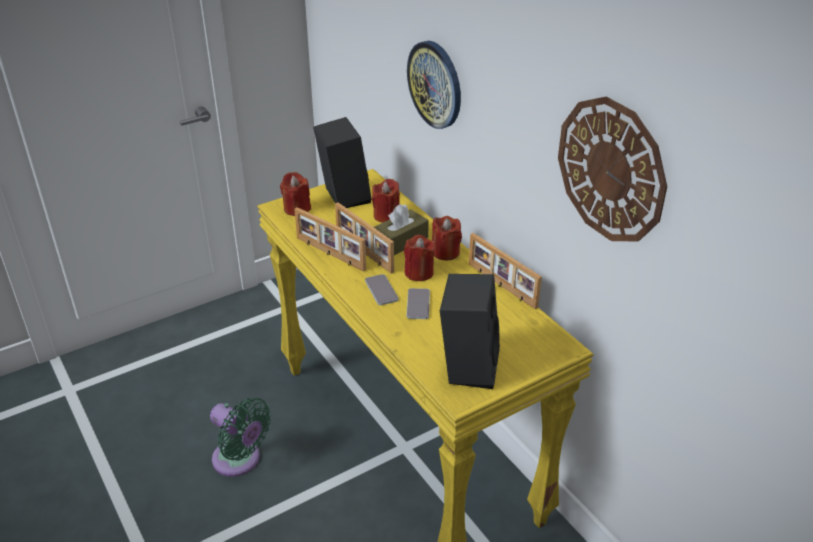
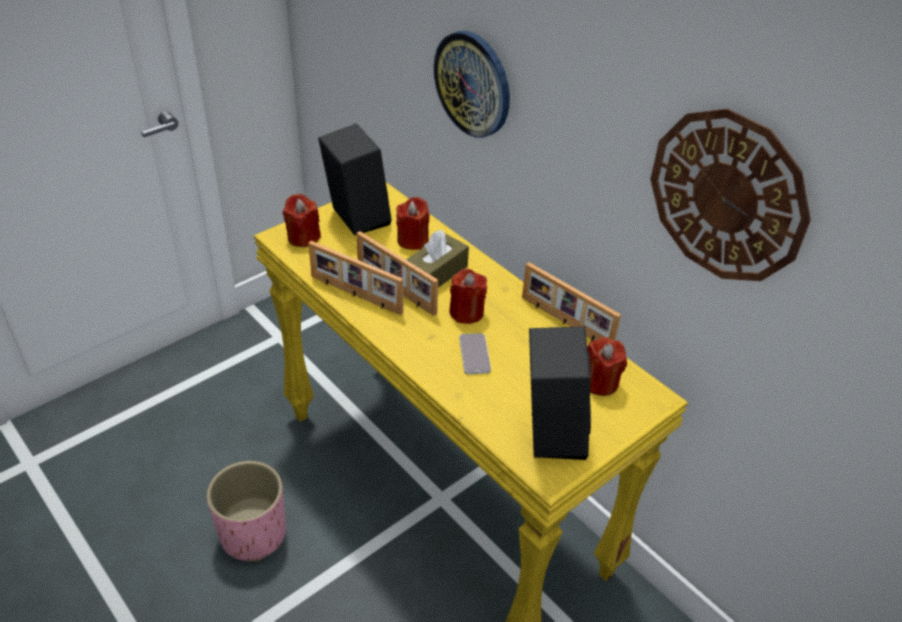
camera: 10 degrees left, 5 degrees up
green fan [210,397,271,477] -> pink planter [207,461,286,562]
phone [365,274,398,305] -> none
red candle [432,216,462,260] -> red candle moved to [587,337,627,396]

